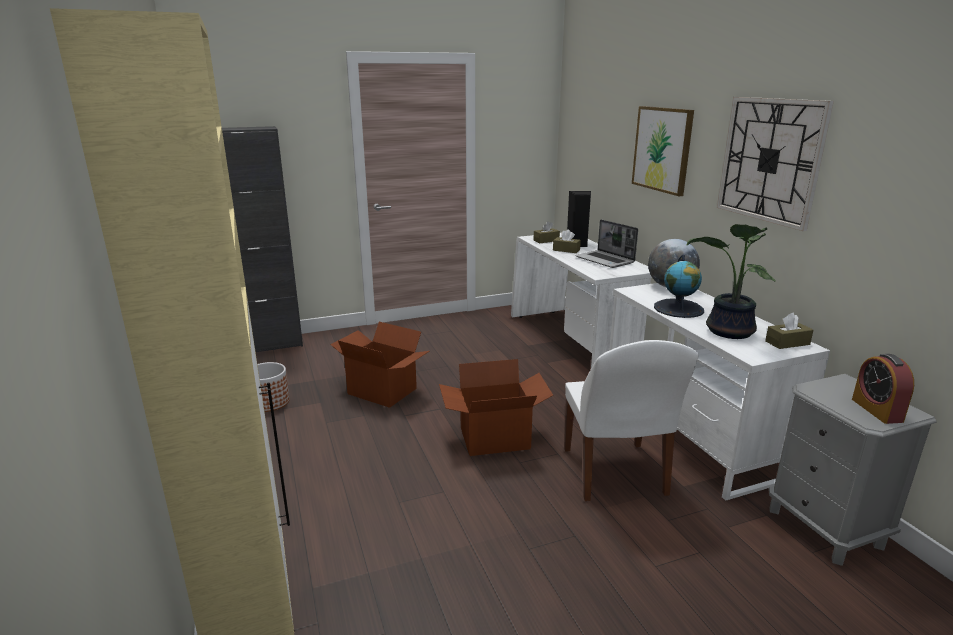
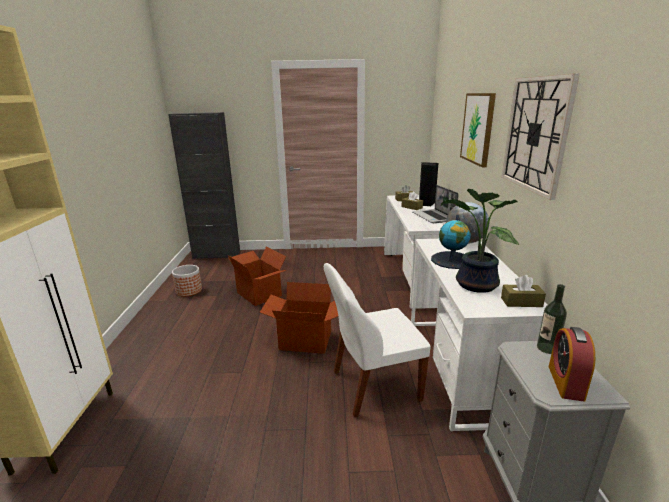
camera: 20 degrees right, 0 degrees up
white chair [564,340,698,501] -> white chair turned 60 degrees clockwise [324,263,431,417]
none -> bottle [537,284,567,354]

